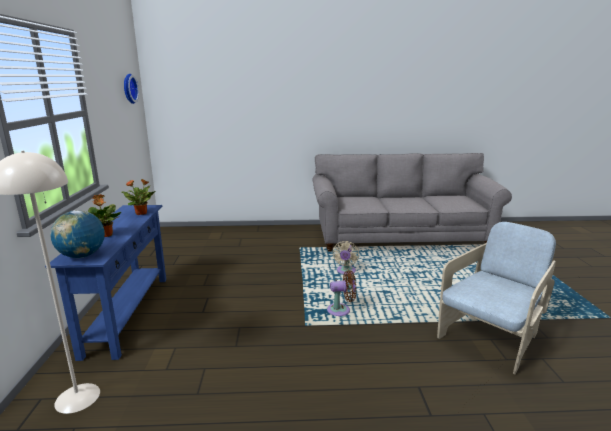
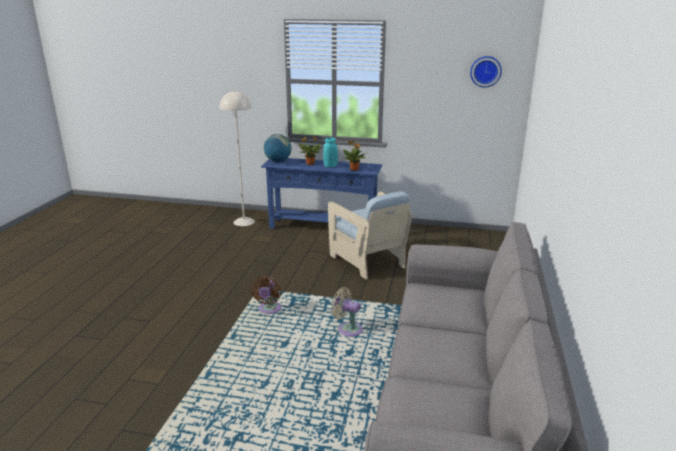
camera: 105 degrees right, 5 degrees up
beige armchair [437,222,556,374] -> beige armchair moved to [328,192,412,280]
none -> turquoise vase [323,138,338,167]

